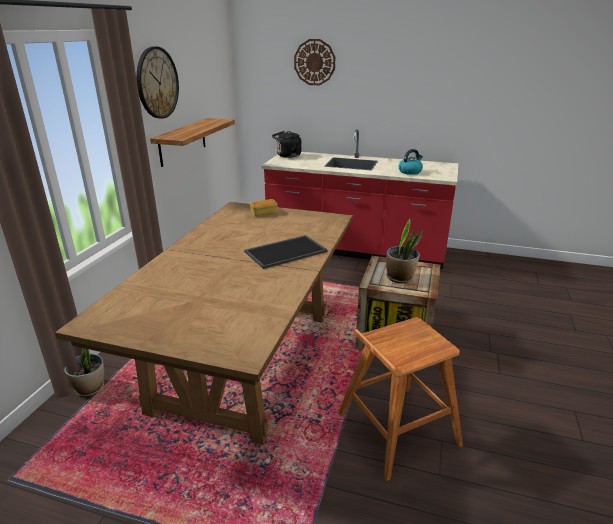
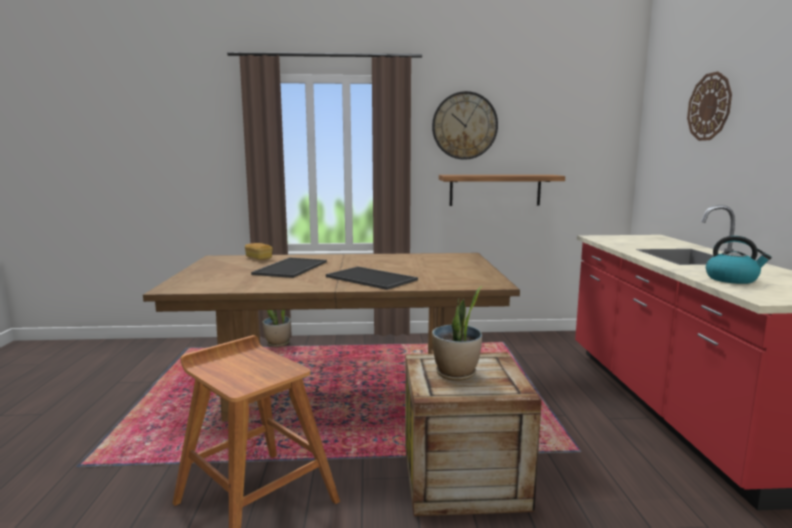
camera: 70 degrees right, 15 degrees down
bread [250,199,278,216] -> bread moved to [245,243,273,260]
black kettle [272,131,302,158] -> none
none -> tray [251,257,327,278]

